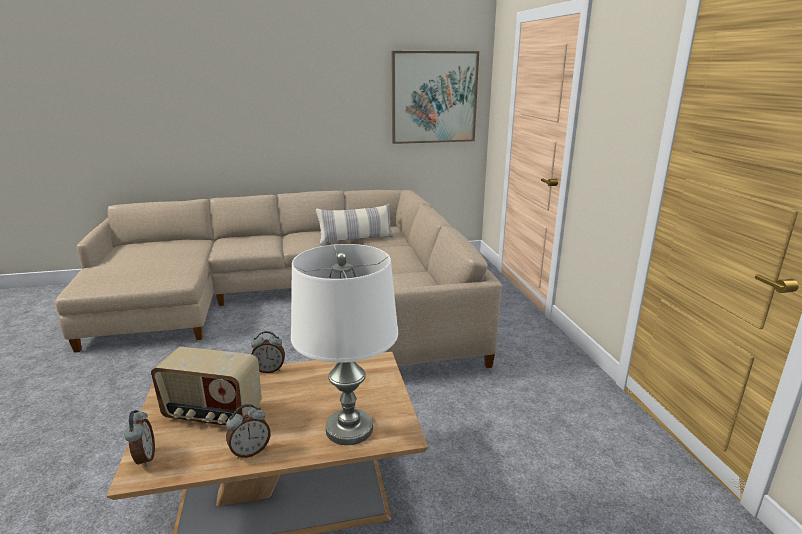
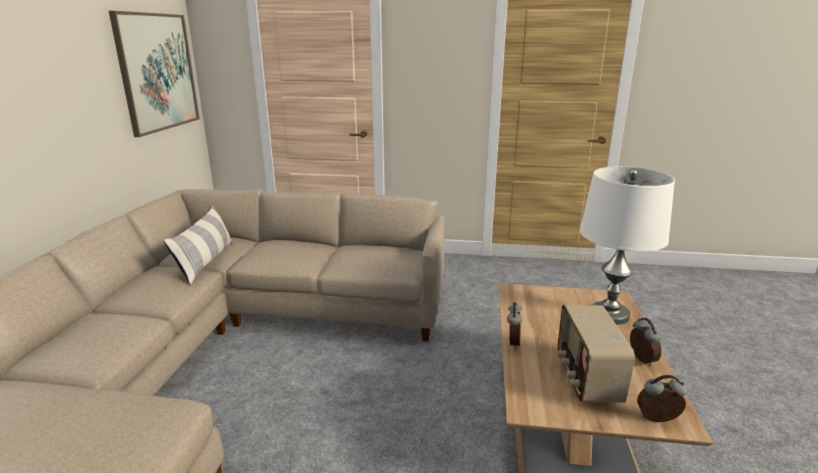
camera: 70 degrees left, 0 degrees up
radio [151,347,262,426] -> radio turned 150 degrees clockwise [557,305,635,403]

